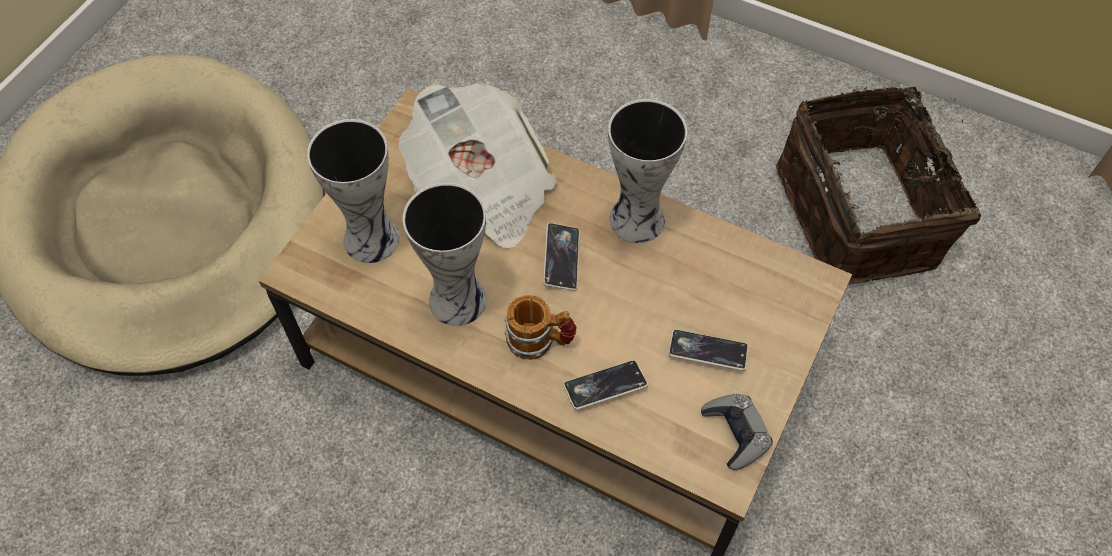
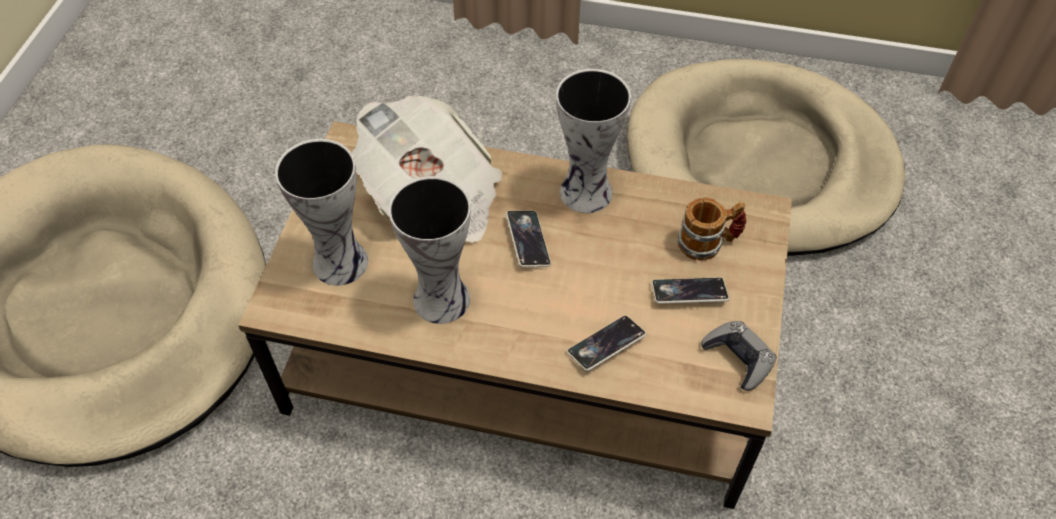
camera: 15 degrees left, 5 degrees down
mug [505,295,577,360] -> mug moved to [677,197,746,261]
basket [776,85,981,285] -> beige dog bed [627,59,905,256]

